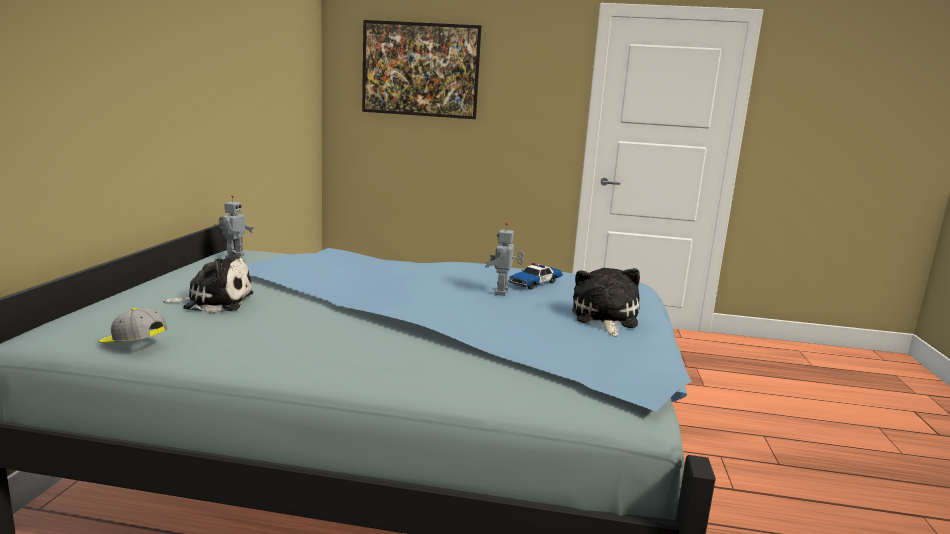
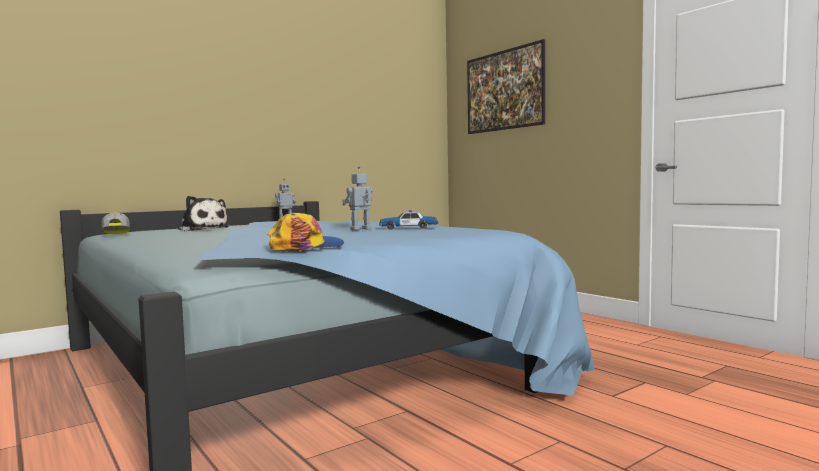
camera: 45 degrees right, 10 degrees down
plush toy [572,268,640,336] -> none
none -> cap [267,213,344,251]

